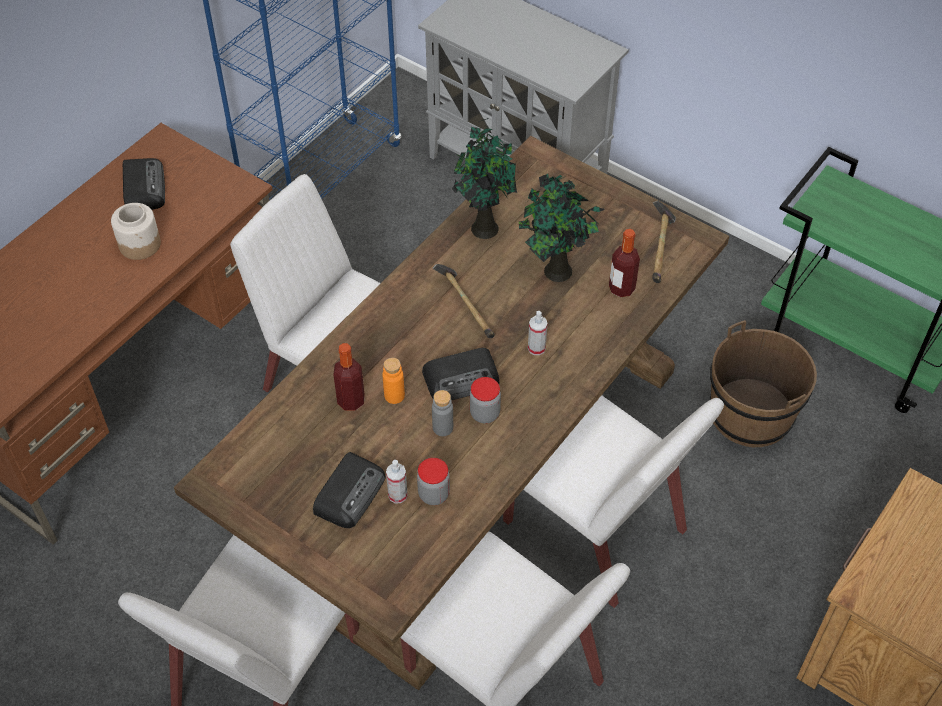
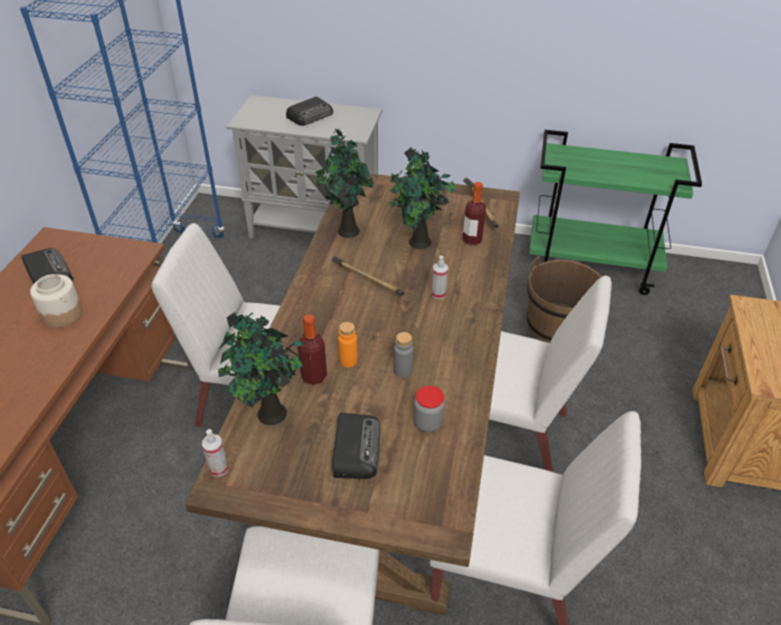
camera: 25 degrees left, 10 degrees down
spray bottle [386,460,408,503] -> spray bottle moved to [202,429,228,477]
radio [422,348,499,400] -> radio moved to [286,97,333,126]
jar [470,377,501,423] -> none
none -> potted plant [217,312,307,425]

